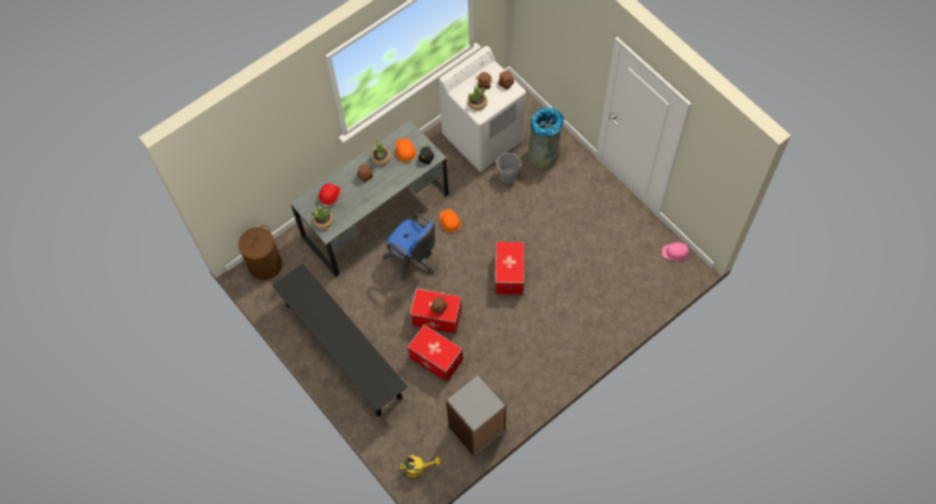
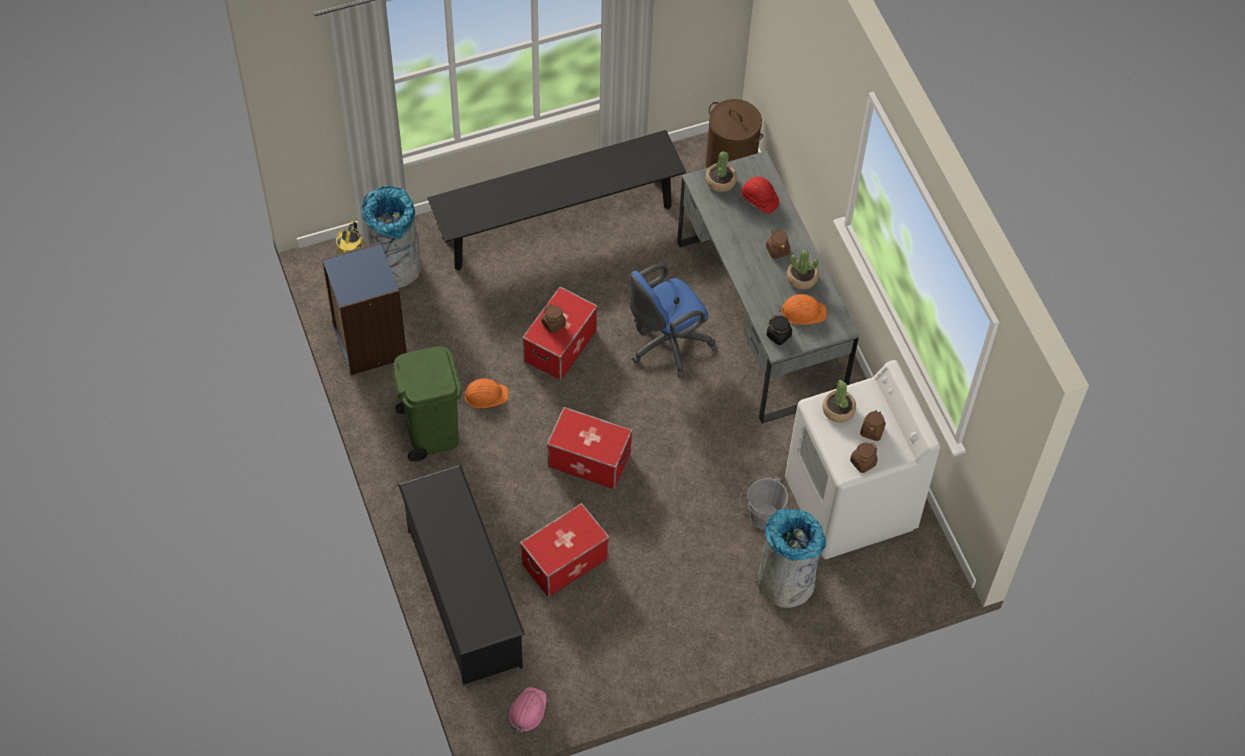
camera: 105 degrees right, 5 degrees down
storage box [407,324,463,382] -> storage box moved to [520,503,609,597]
orange hard hat [440,209,461,233] -> orange hard hat moved to [461,379,508,408]
grey bookcase [446,374,507,457] -> blue bookcase [322,242,407,375]
none -> grey trash can [361,186,422,288]
none -> green trash can [392,346,462,462]
none -> black shoe rack [398,465,525,685]

